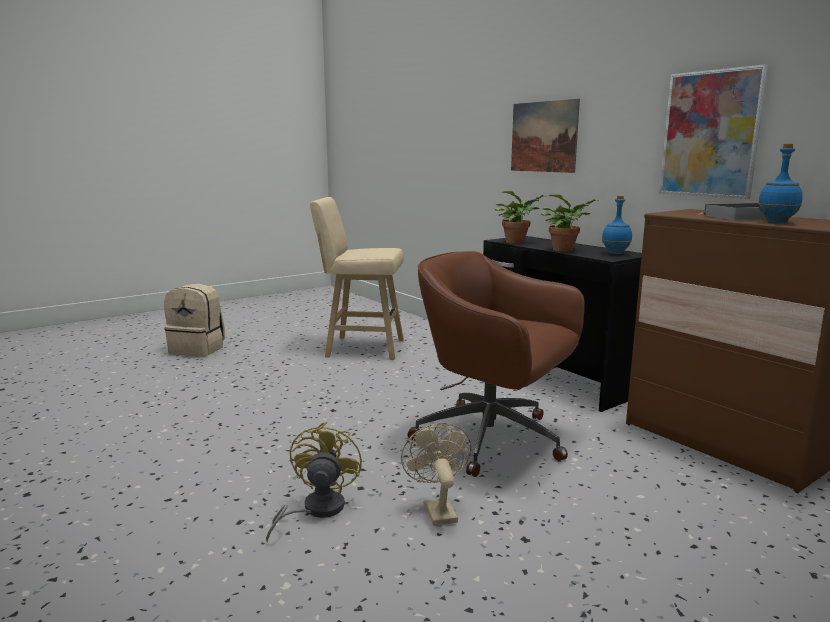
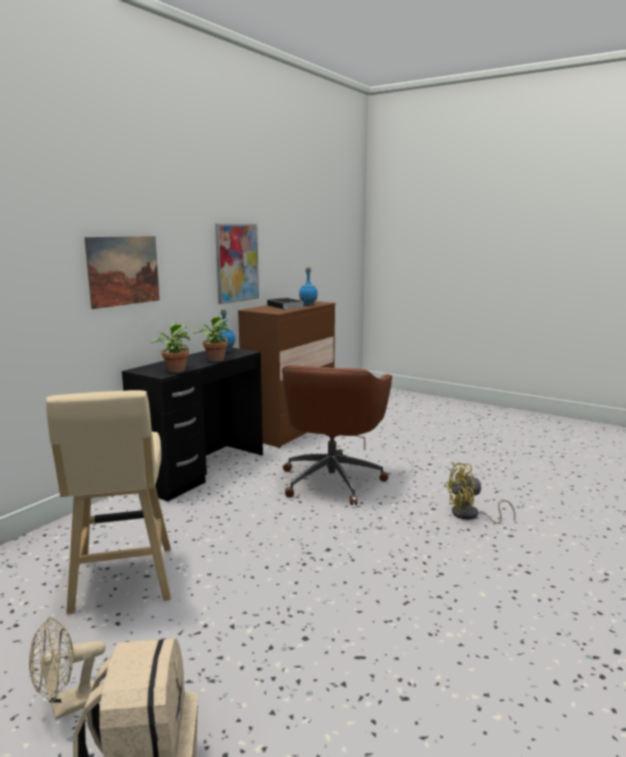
camera: 110 degrees left, 0 degrees up
beige fan [401,423,471,526] -> beige fan moved to [29,617,106,720]

